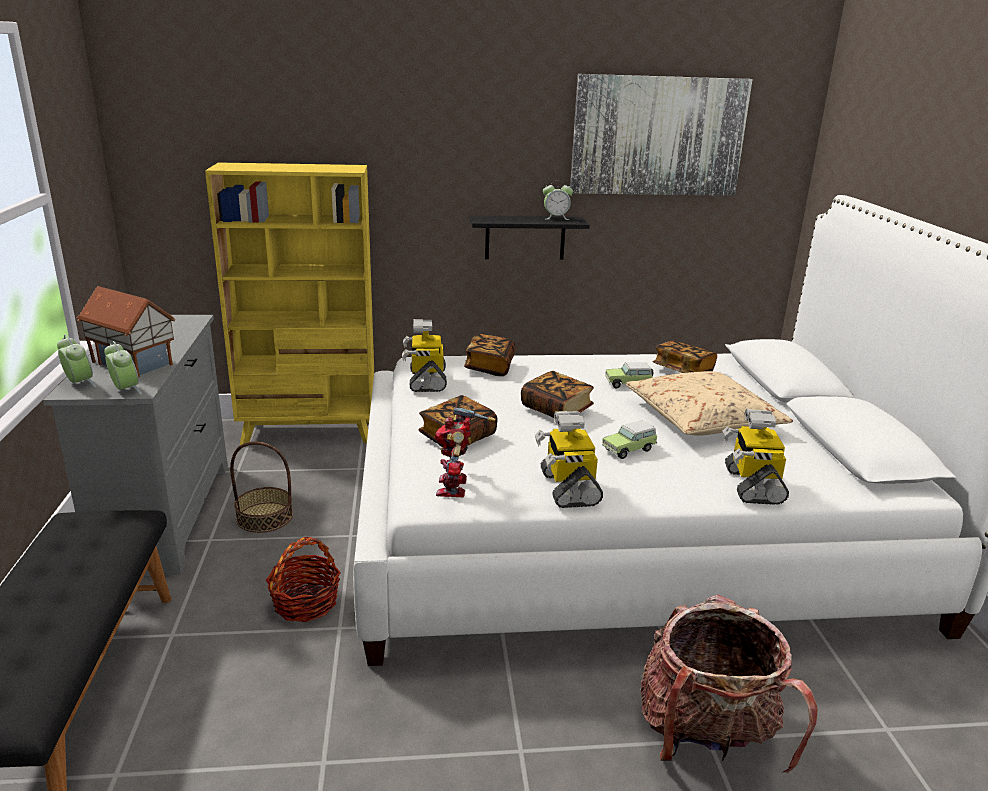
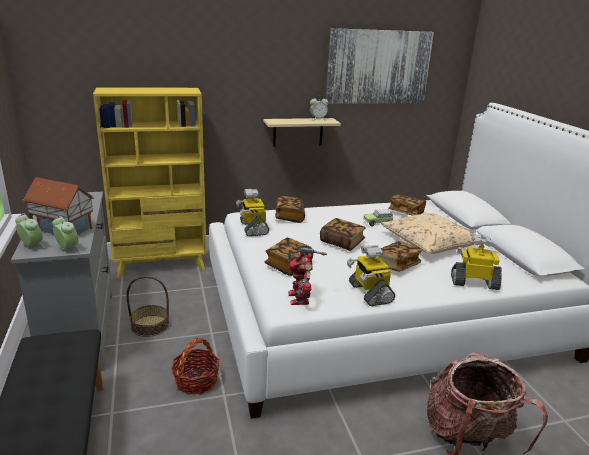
camera: 10 degrees left, 0 degrees up
black shelf [470,216,590,260] -> beige shelf [263,118,341,147]
toy car [602,420,657,459] -> book [379,241,422,272]
toy robot [723,409,789,505] -> toy robot turned 105 degrees clockwise [451,234,502,290]

